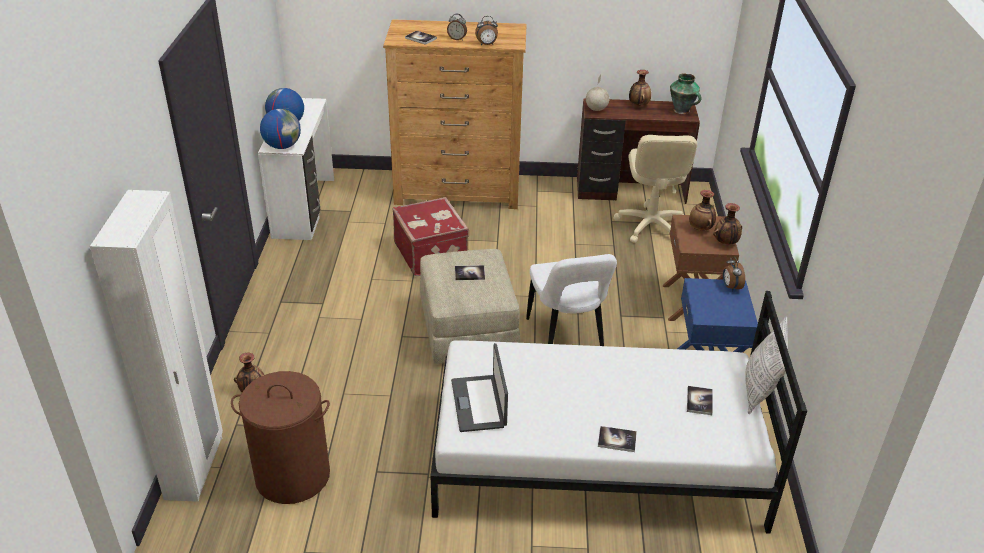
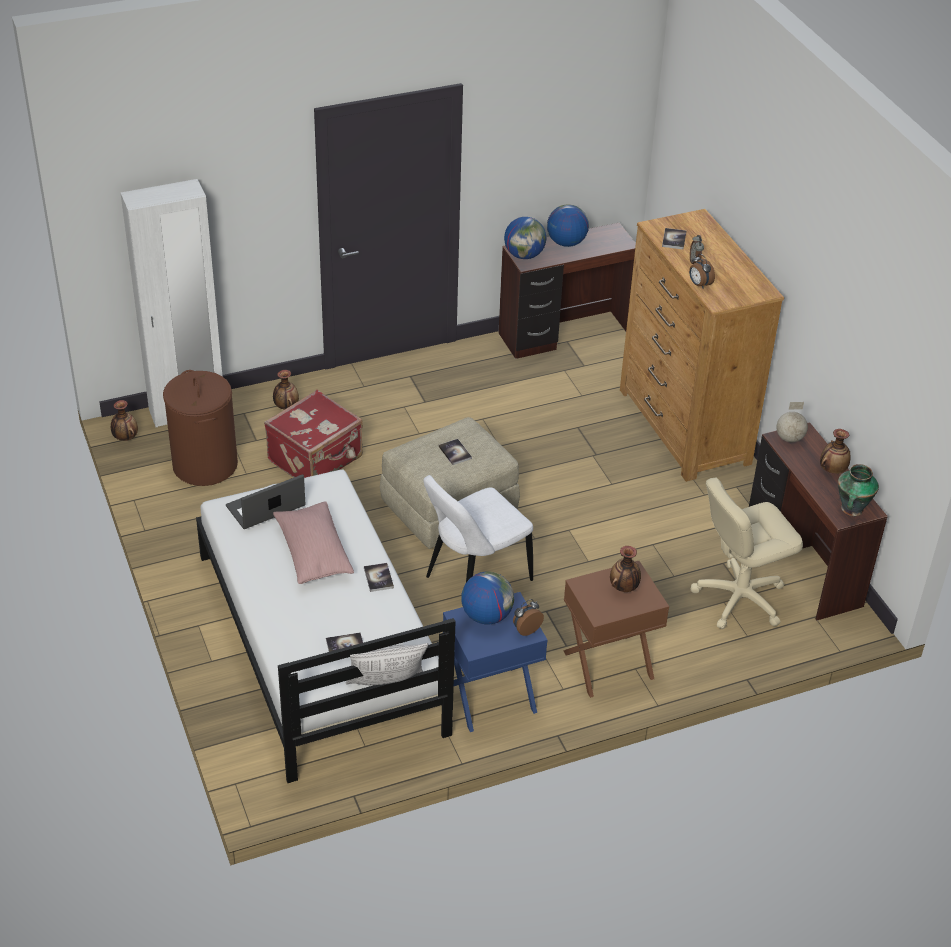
camera: 65 degrees right, 5 degrees up
white desk [258,98,334,240] -> brown desk [499,223,636,359]
red suitcase [392,197,469,276] -> red suitcase moved to [264,390,363,478]
book [598,426,637,452] -> book moved to [364,563,394,592]
vase [713,203,742,245] -> vase moved to [111,400,138,441]
none -> pink pillow [273,501,354,584]
none -> globe [461,571,514,625]

